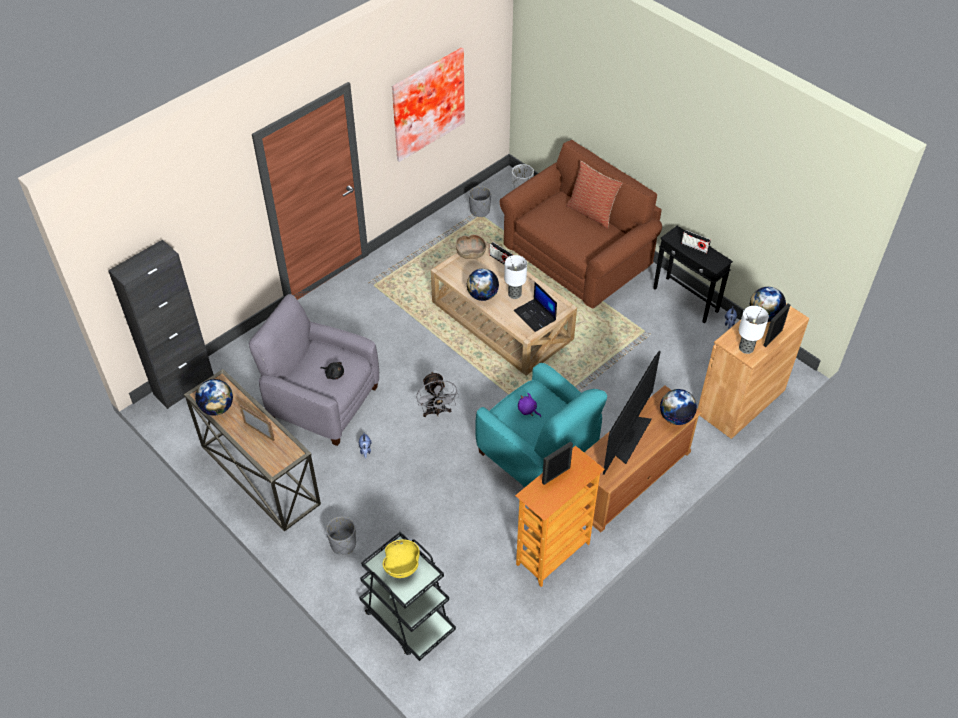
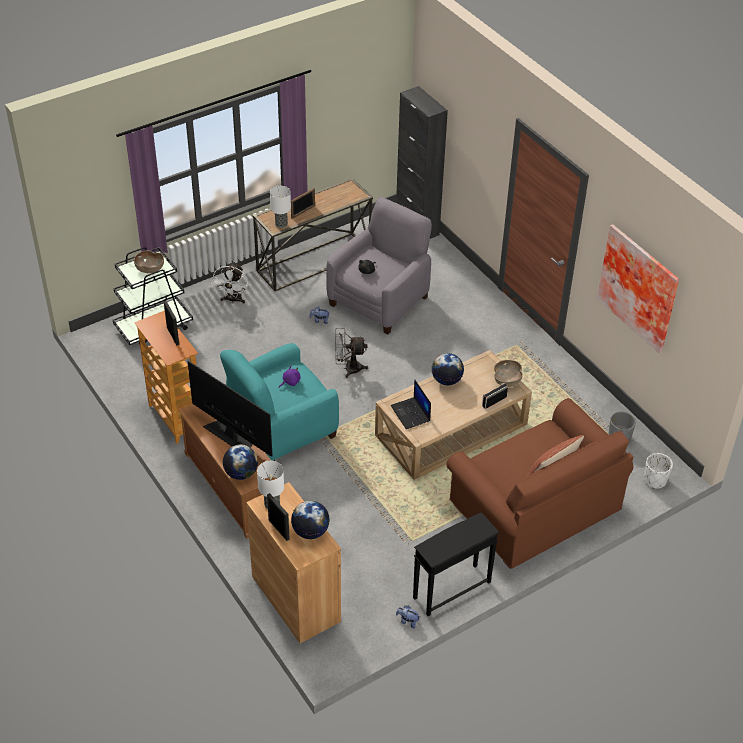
camera: 100 degrees right, 5 degrees down
globe [195,379,233,416] -> none
grey planter [326,516,356,555] -> white fan [212,261,248,304]
yellow bowl [383,539,419,578] -> brown bowl [134,251,164,273]
table lamp [504,255,527,299] -> table lamp moved to [270,186,291,228]
laptop [513,282,557,332] -> laptop turned 90 degrees counterclockwise [391,379,431,429]
radio [681,230,711,254] -> none

